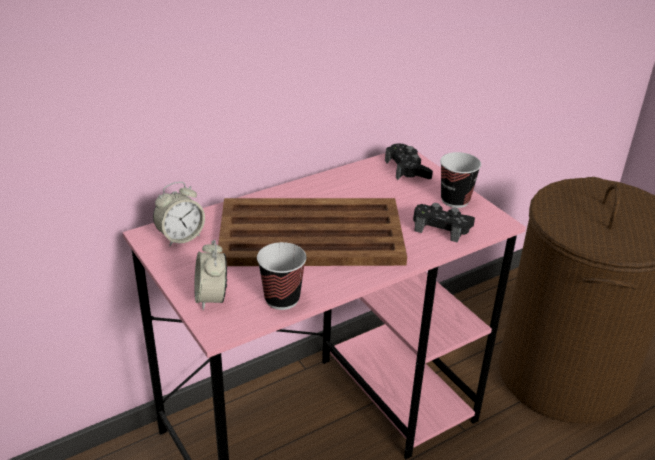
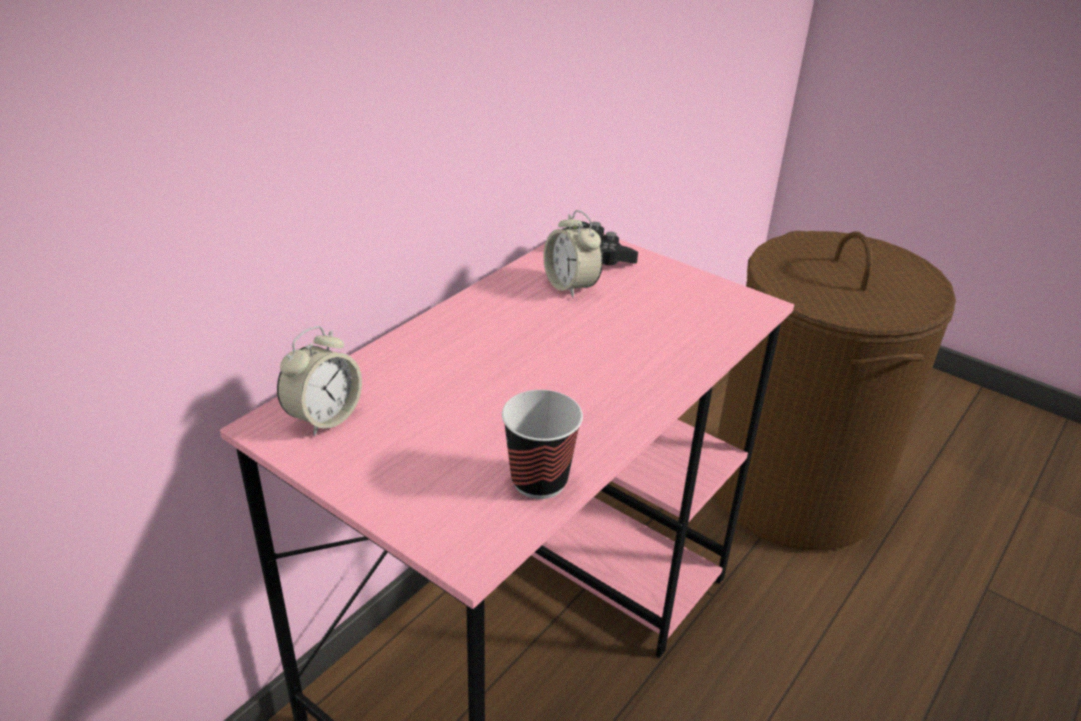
camera: 20 degrees left, 0 degrees up
alarm clock [194,239,227,310] -> alarm clock moved to [543,210,603,298]
brown tray [218,198,407,266] -> none
black game controller [413,203,475,243] -> none
cup [440,152,481,208] -> none

